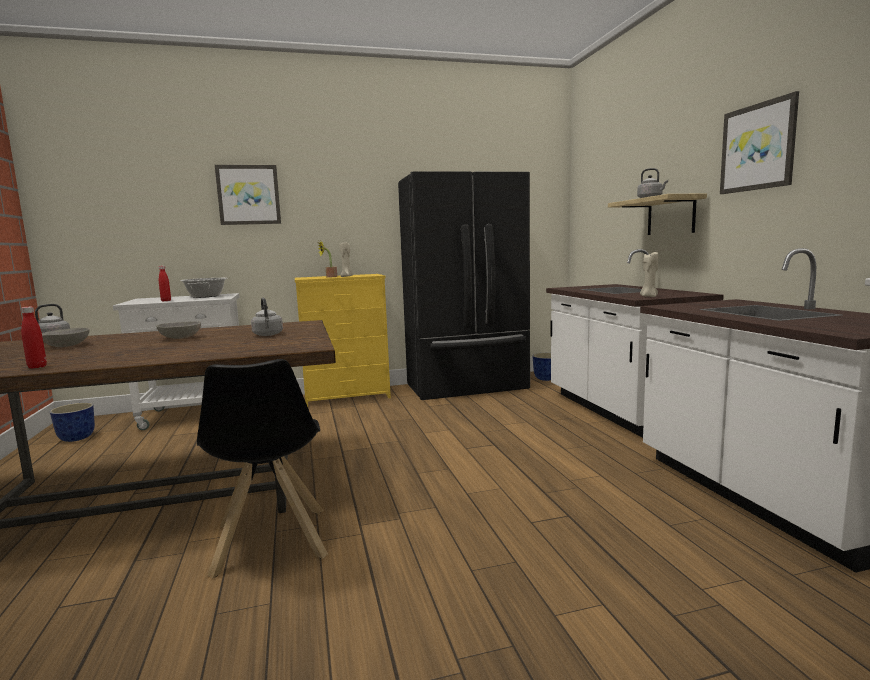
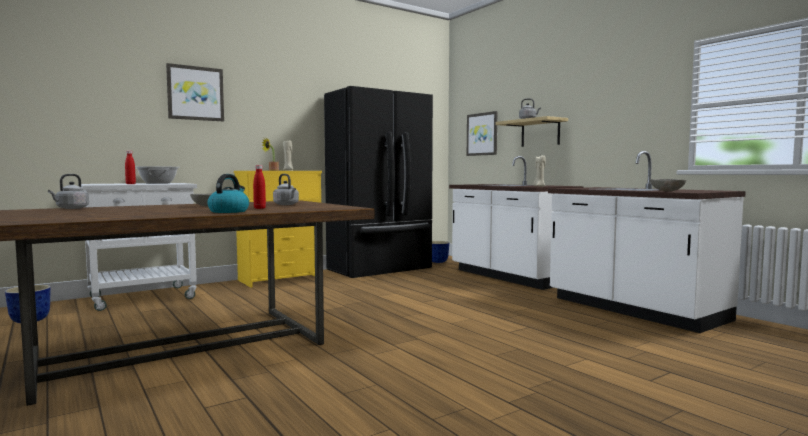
camera: 20 degrees left, 5 degrees down
red bottle [21,307,47,369] -> red bottle moved to [253,165,266,209]
grey bowl [42,328,90,347] -> grey bowl moved to [650,179,686,191]
black chair [197,359,328,578] -> none
picture [720,91,799,194] -> picture moved to [467,111,497,156]
none -> kettle [207,174,249,213]

